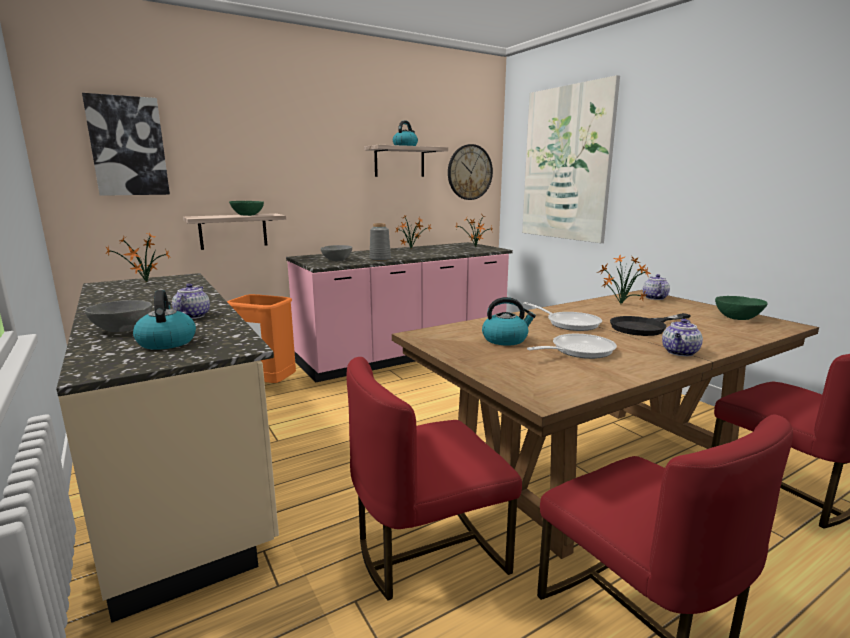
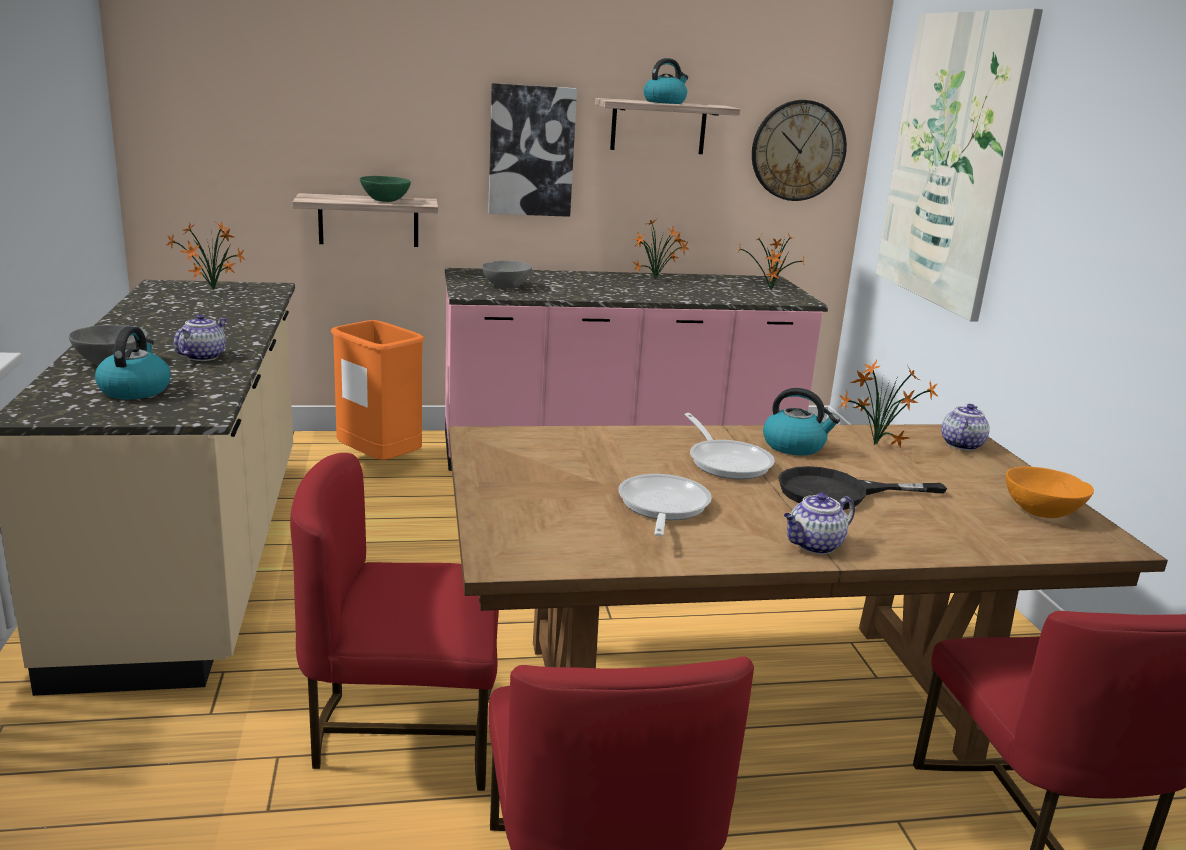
camera: 20 degrees right, 5 degrees up
picture [82,93,170,196] -> picture moved to [488,83,577,217]
grey vase [369,223,391,261] -> none
kettle [482,297,536,346] -> kettle moved to [763,388,840,456]
frying pan [527,334,617,359] -> frying pan turned 75 degrees counterclockwise [618,474,712,537]
green bowl [715,296,768,320] -> orange bowl [1006,466,1094,518]

